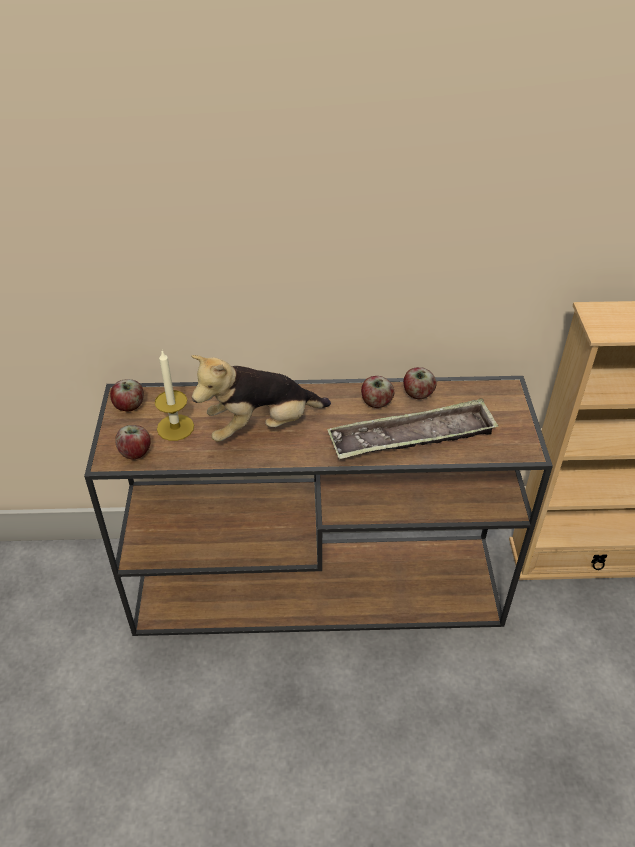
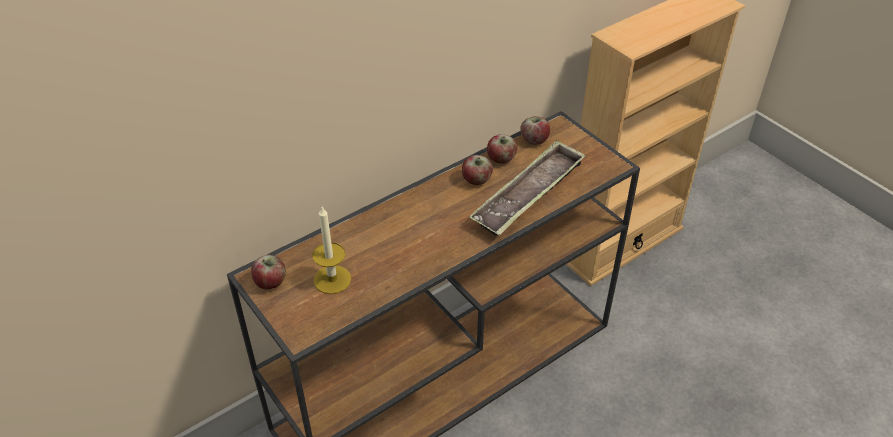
camera: 35 degrees left, 0 degrees up
apple [115,425,151,459] -> apple moved to [520,116,550,145]
plush toy [191,355,331,442] -> none

